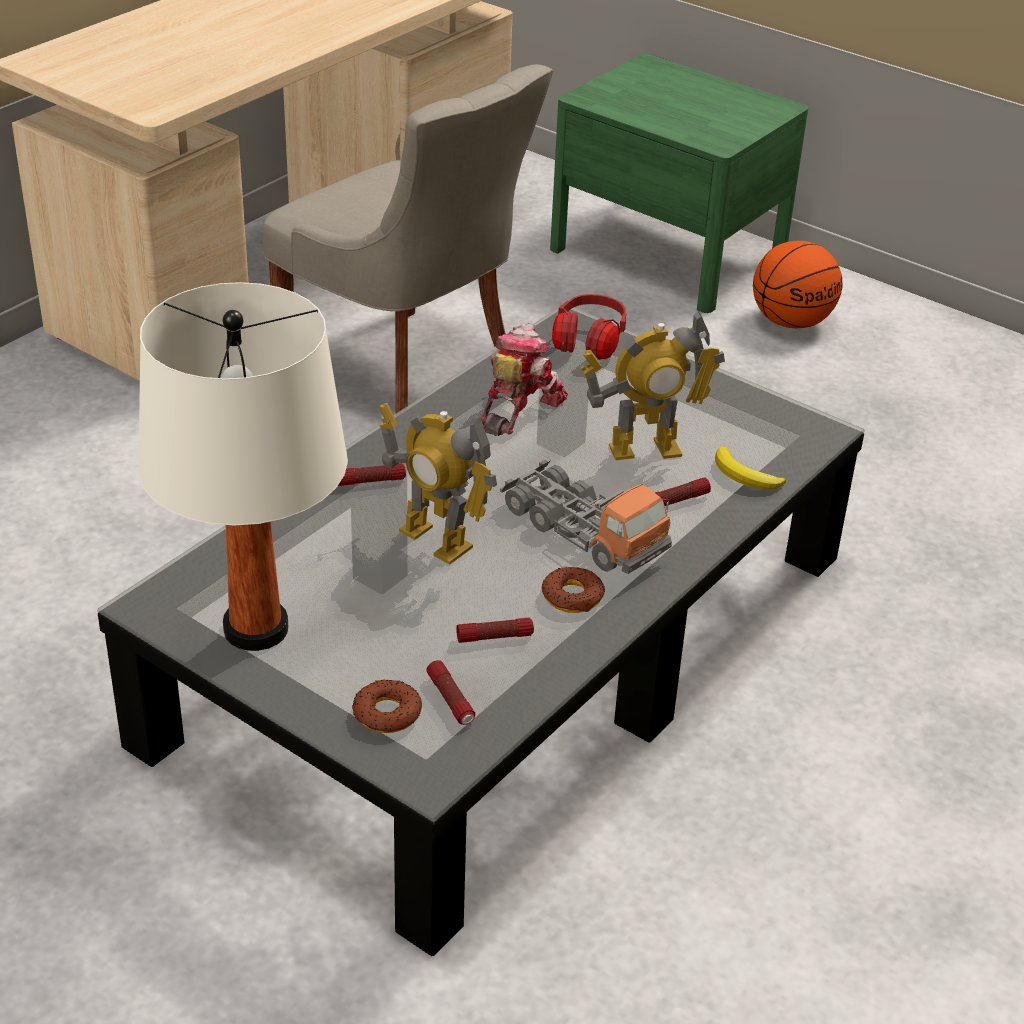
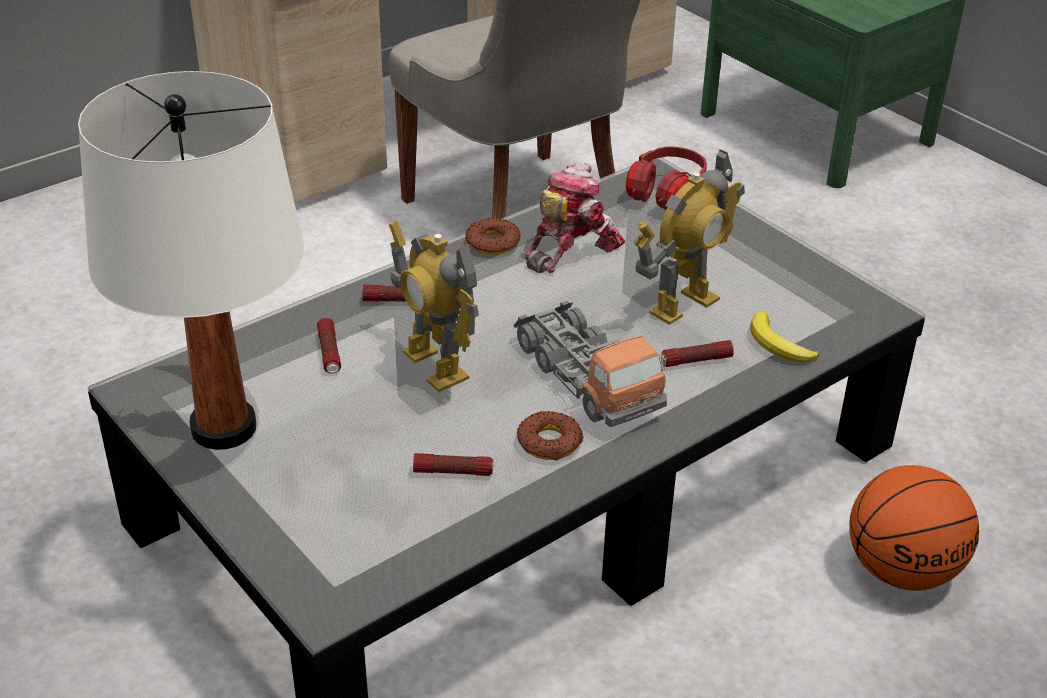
camera: 15 degrees right, 0 degrees up
donut [352,679,422,733] -> donut moved to [465,218,521,255]
flashlight [426,660,475,725] -> flashlight moved to [317,318,341,374]
toy robot [580,311,725,460] -> toy robot turned 45 degrees counterclockwise [633,149,745,325]
basketball [753,241,843,328] -> basketball moved to [849,465,979,591]

